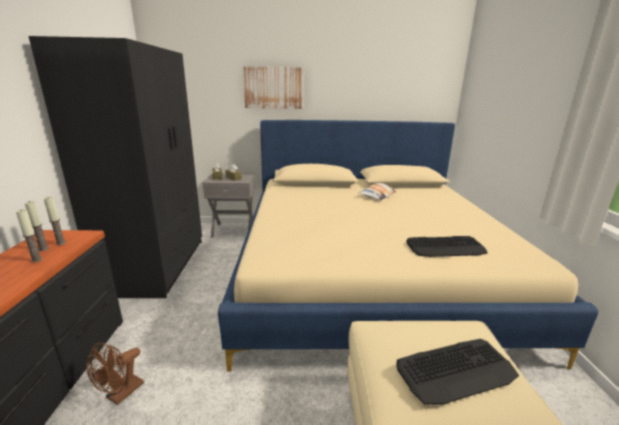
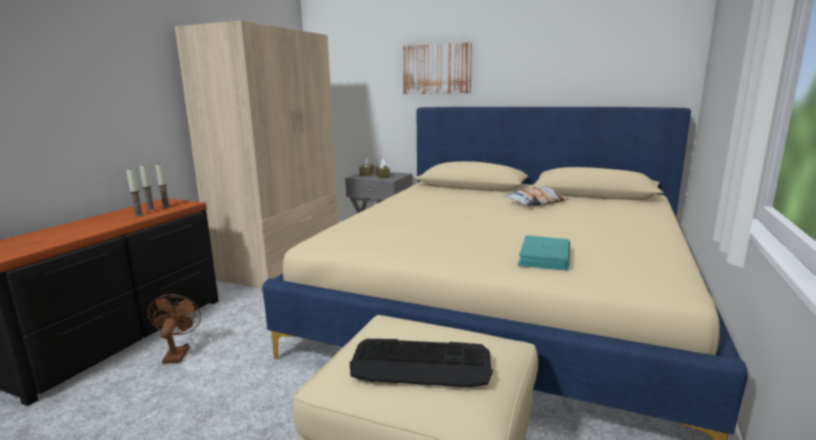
camera: 25 degrees right, 5 degrees down
black wardrobe [29,36,202,298] -> beige wardrobe [175,21,339,289]
brown fan [86,342,144,405] -> brown fan turned 120 degrees clockwise [148,294,201,364]
keyboard [406,236,488,257] -> turquoise book [518,236,570,270]

